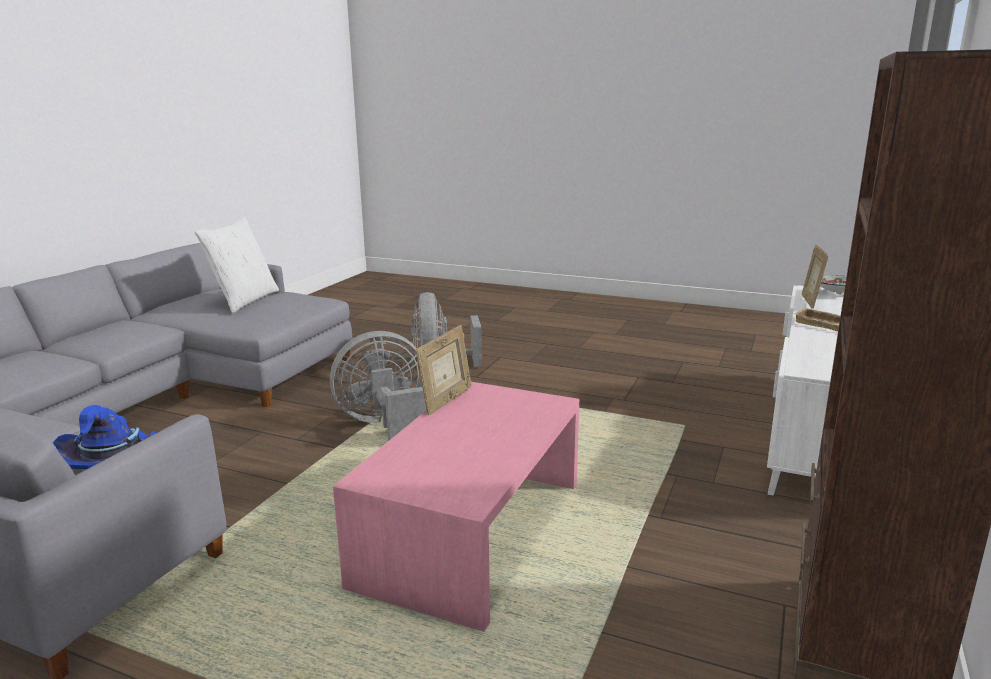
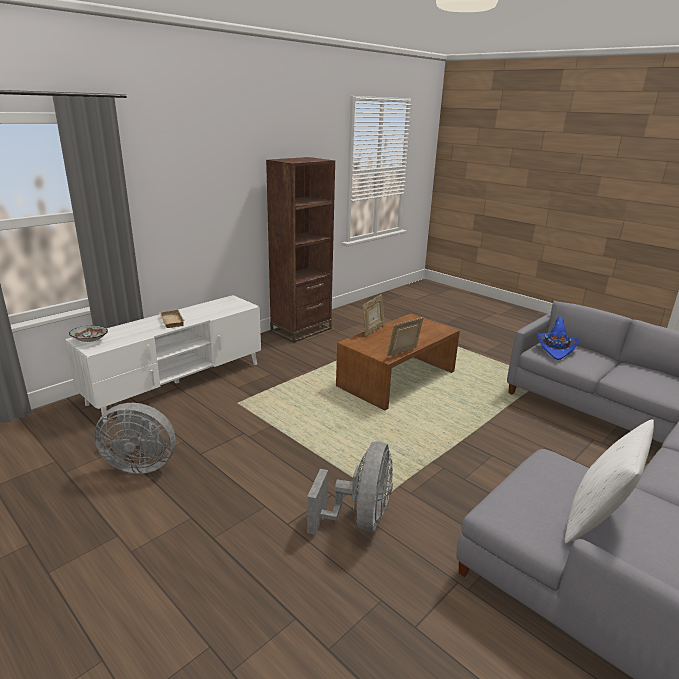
camera: 160 degrees left, 5 degrees up
grey fan [330,331,427,441] -> grey fan moved to [94,403,176,474]
pink coffee table [333,382,579,632] -> brown coffee table [336,313,460,411]
picture frame [802,244,829,308] -> picture frame moved to [363,294,385,336]

